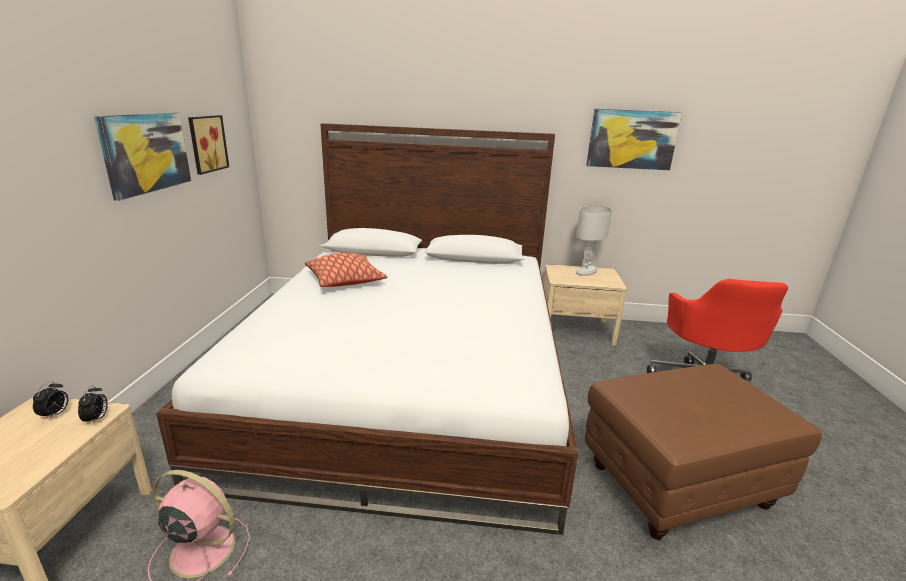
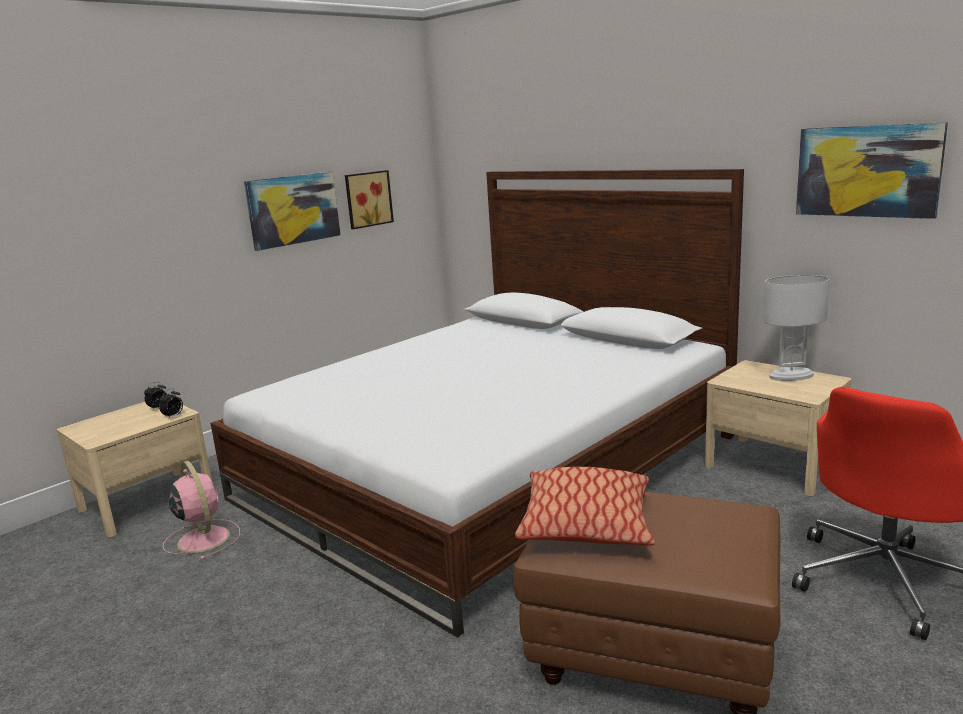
camera: 40 degrees right, 5 degrees down
pillow [305,253,387,287] -> pillow moved to [515,467,655,545]

